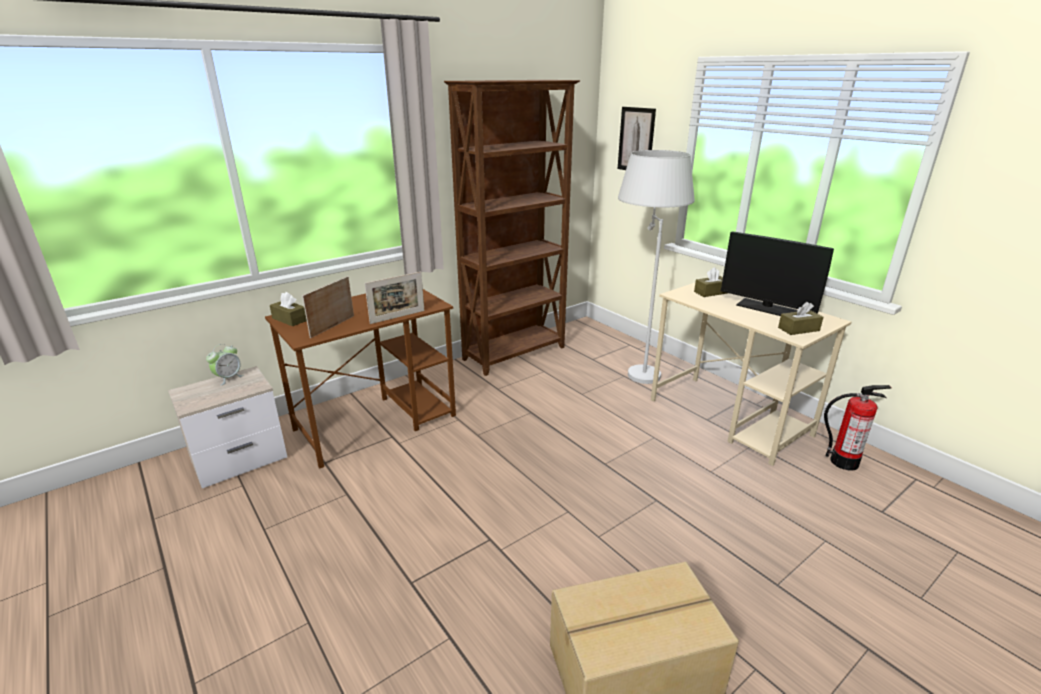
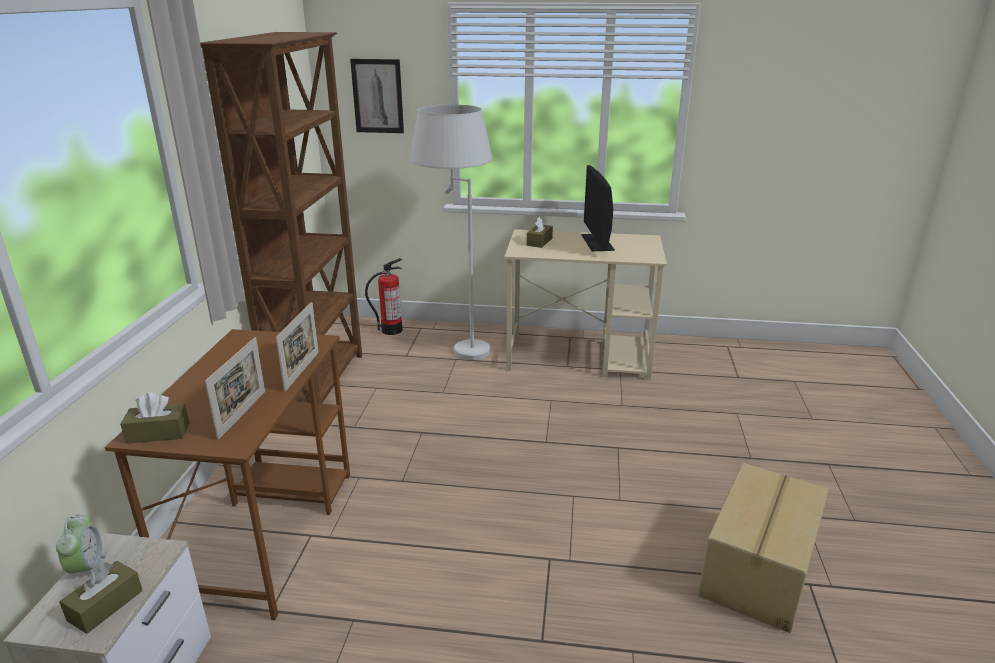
camera: 45 degrees left, 0 degrees up
picture frame [302,276,354,338] -> picture frame turned 150 degrees counterclockwise [205,337,265,440]
monitor [721,231,834,316] -> monitor turned 90 degrees clockwise [581,165,615,251]
brown tissue box [778,302,823,335] -> brown tissue box moved to [59,561,143,634]
fire extinguisher [824,385,892,471] -> fire extinguisher moved to [365,258,403,335]

